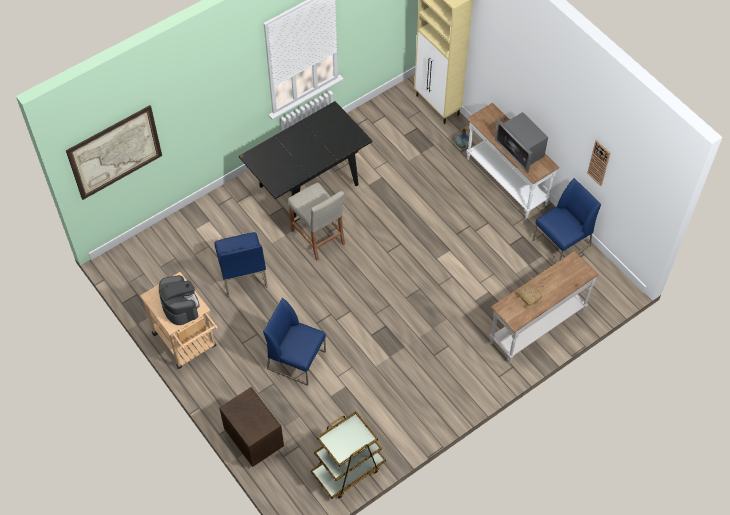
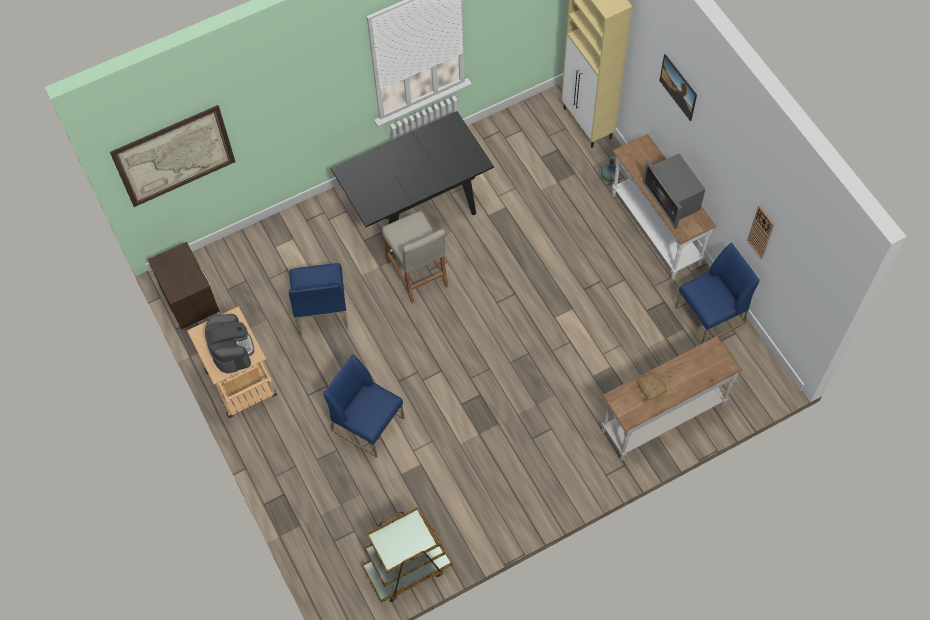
camera: 10 degrees right, 5 degrees up
brown nightstand [219,387,284,467] -> brown nightstand moved to [148,242,220,329]
none -> picture [659,54,697,121]

